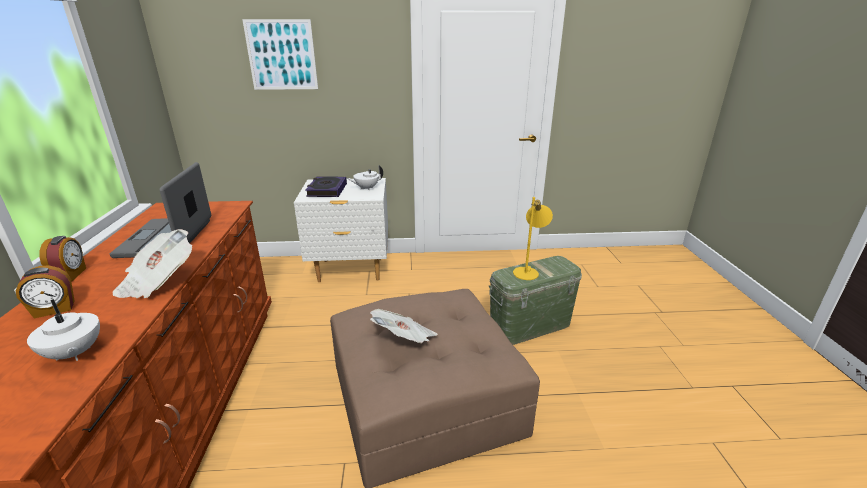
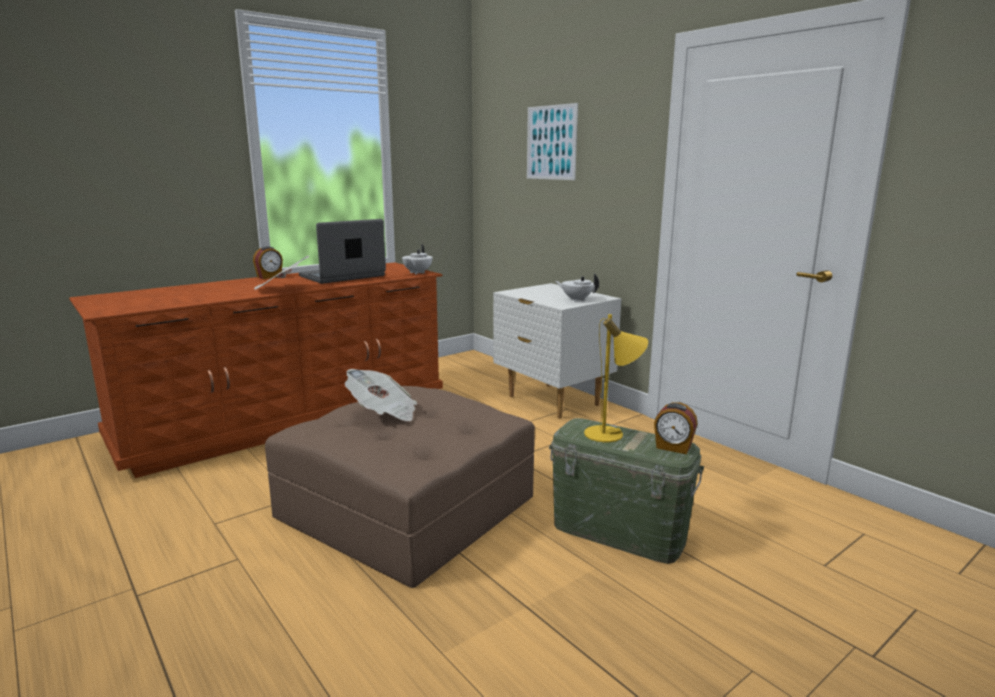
camera: 55 degrees right, 10 degrees down
alarm clock [16,266,75,319] -> alarm clock moved to [654,402,698,454]
white teapot [27,299,100,361] -> white teapot moved to [402,244,433,275]
book [305,176,347,197] -> none

